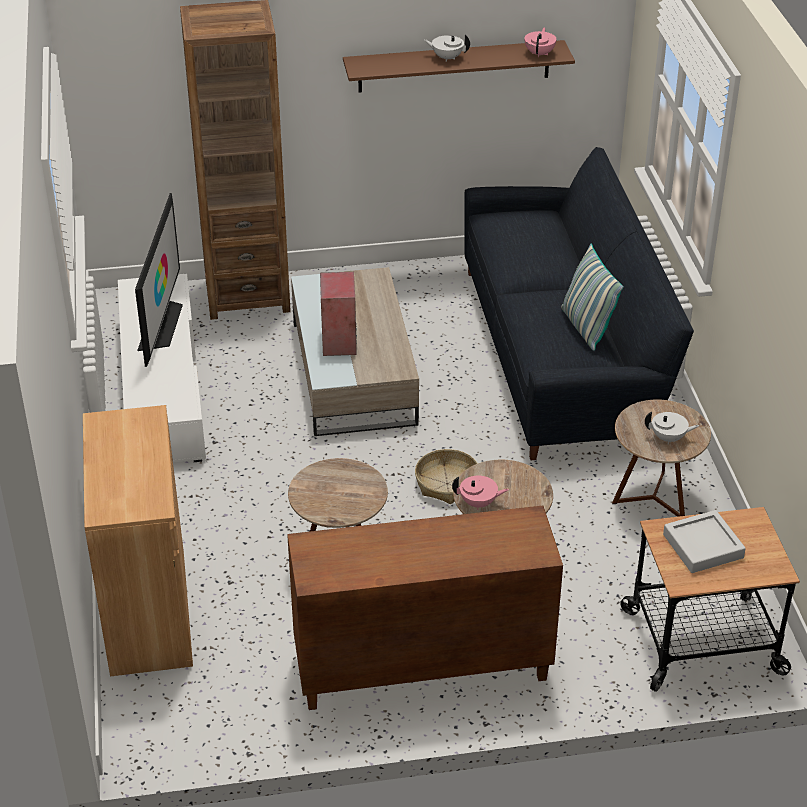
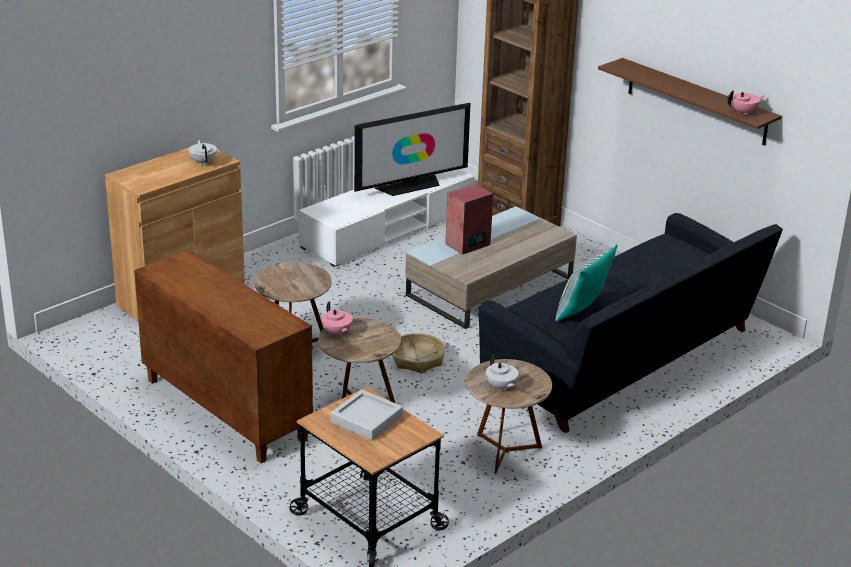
camera: 55 degrees right, 10 degrees down
white teapot [424,34,470,62] -> white teapot moved to [188,140,217,166]

